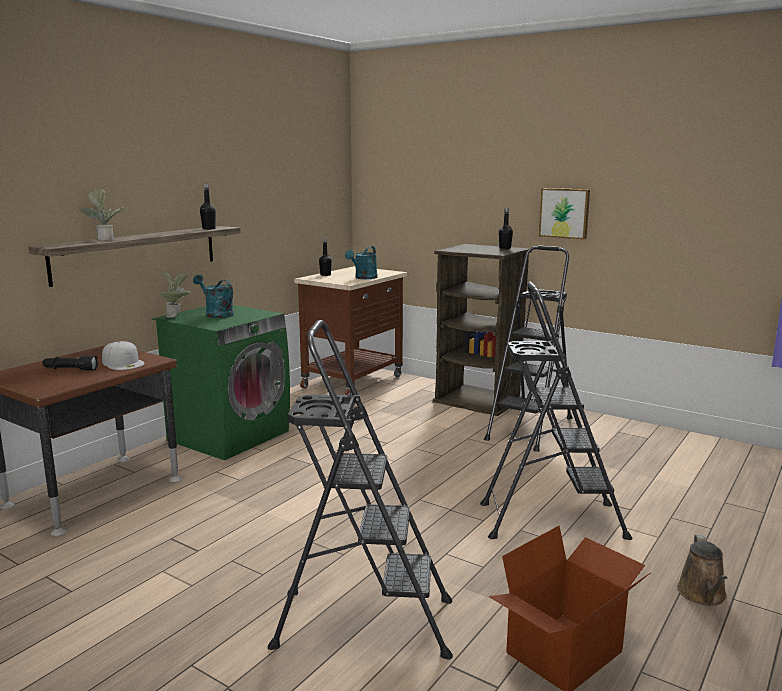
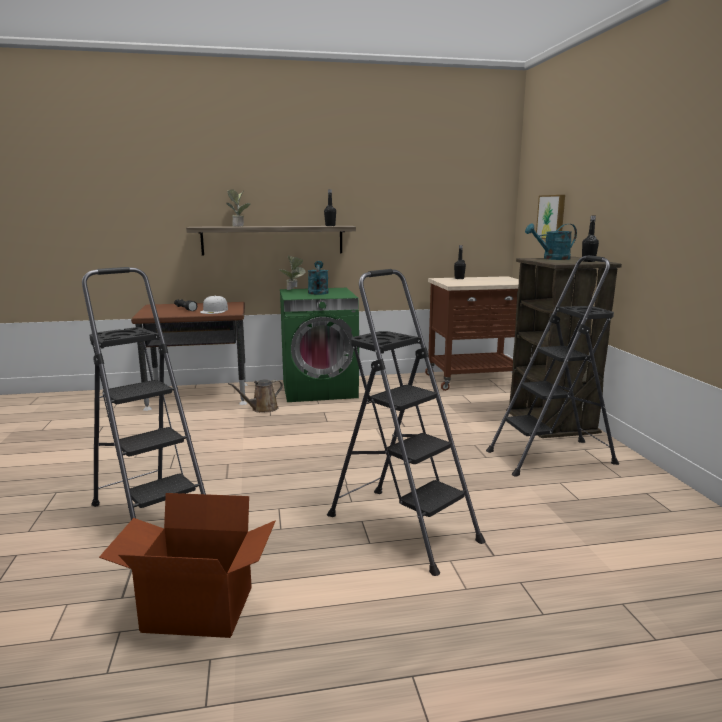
camera: 45 degrees right, 0 degrees up
turquoise watering can [345,246,377,279] -> turquoise watering can moved to [525,223,577,260]
picture [539,188,590,239] -> picture moved to [536,195,565,239]
brown watering can [677,535,727,606] -> brown watering can moved to [228,379,283,413]

